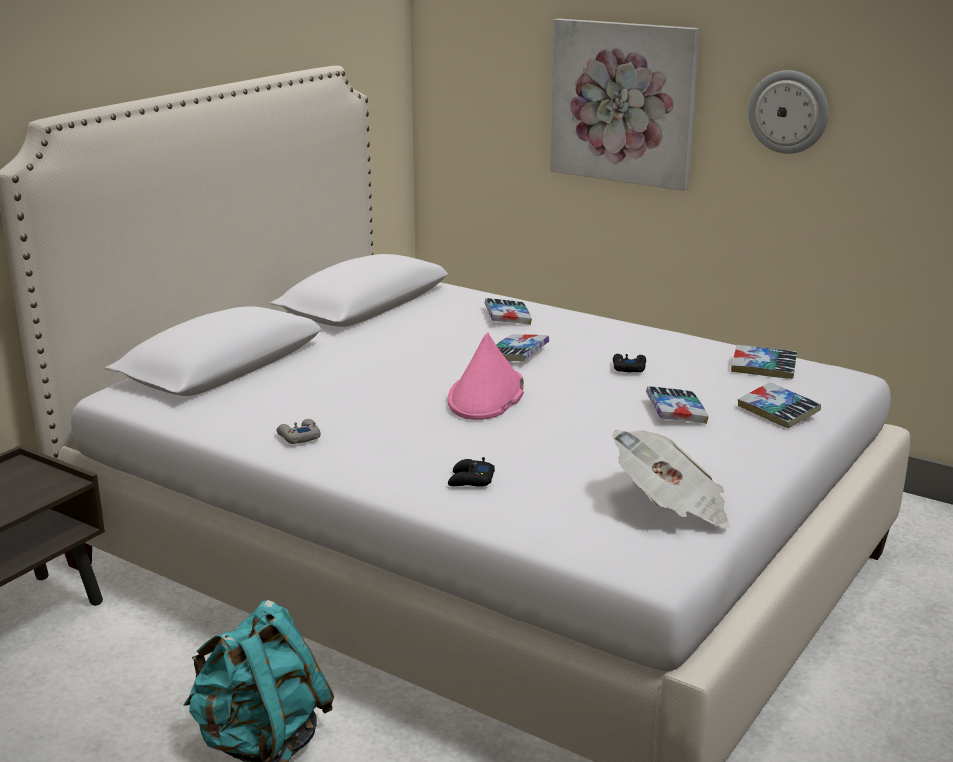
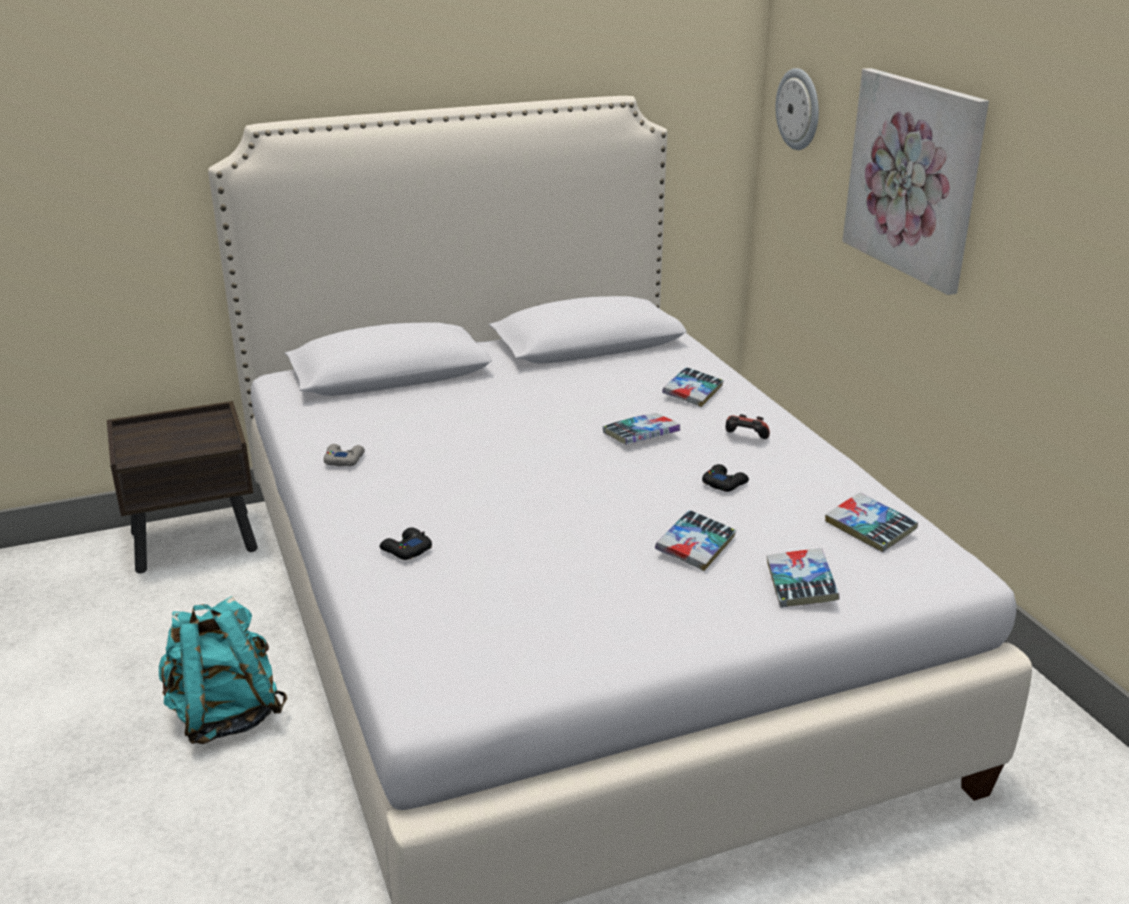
camera: 35 degrees right, 5 degrees up
pink hat [448,333,524,420] -> none
newspaper [612,430,729,528] -> none
wall clock [748,70,828,154] -> wall clock moved to [775,68,819,150]
none -> game controller [726,414,770,439]

